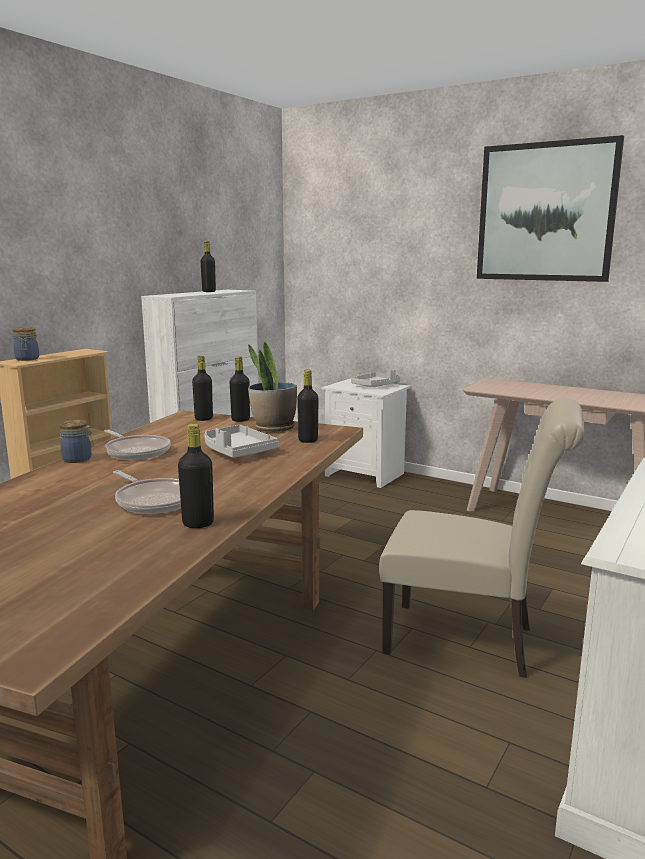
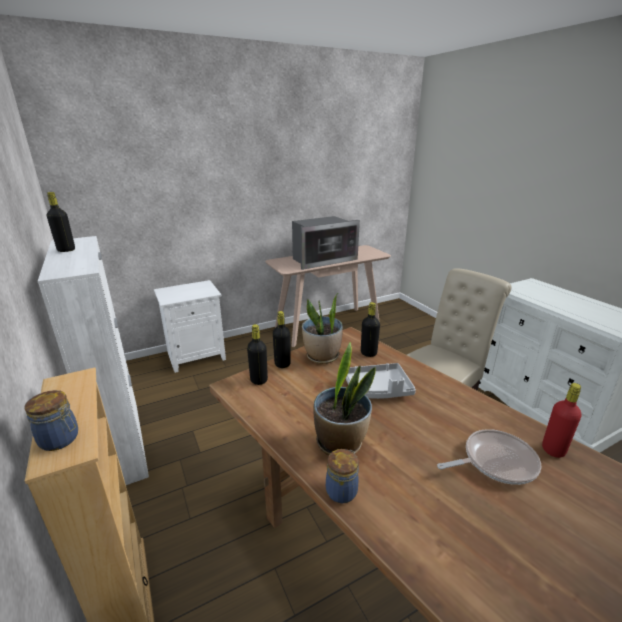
camera: 60 degrees left, 10 degrees up
frying pan [104,430,171,460] -> potted plant [314,342,376,455]
black bottle [178,424,214,528] -> red bottle [542,383,581,458]
grey tray [351,369,400,387] -> none
picture [477,135,624,282] -> none
none -> microwave [292,216,360,270]

